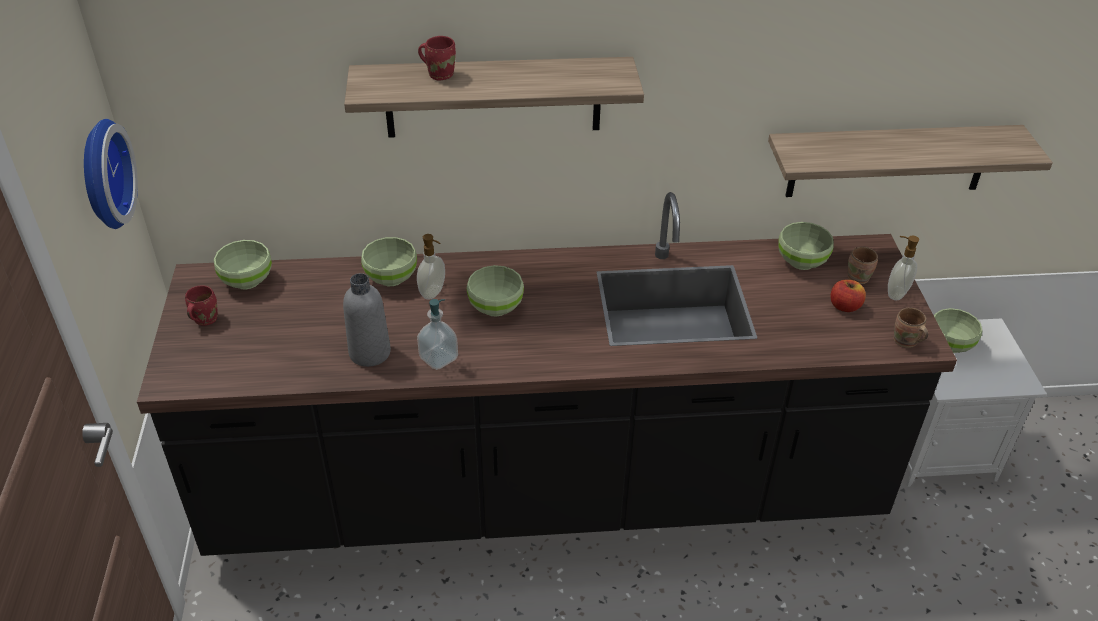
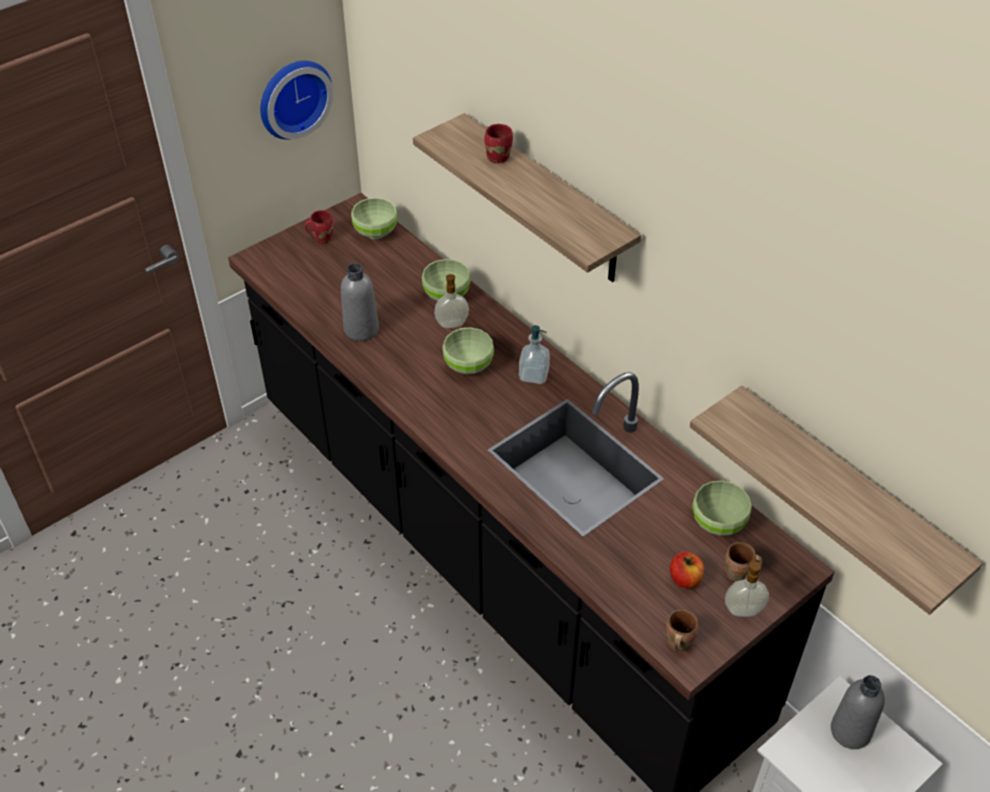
camera: 55 degrees right, 5 degrees up
soap dispenser [417,299,458,370] -> soap dispenser moved to [519,325,550,384]
green bowl [934,308,982,353] -> grey bottle [831,675,885,749]

